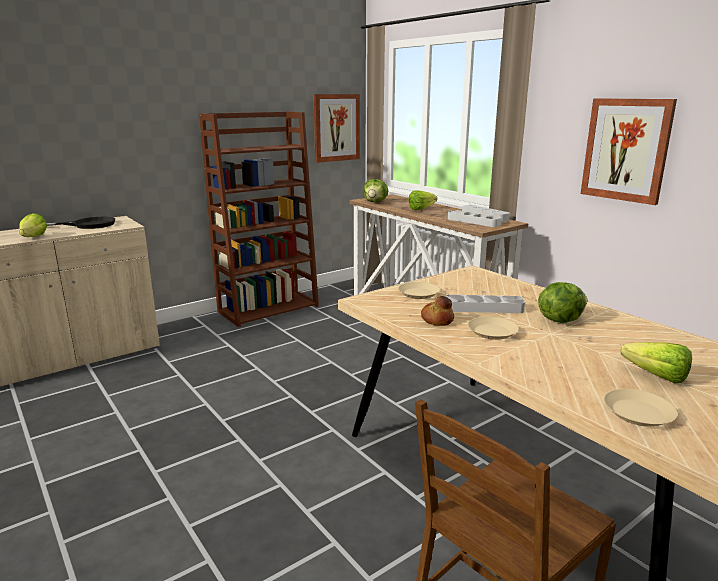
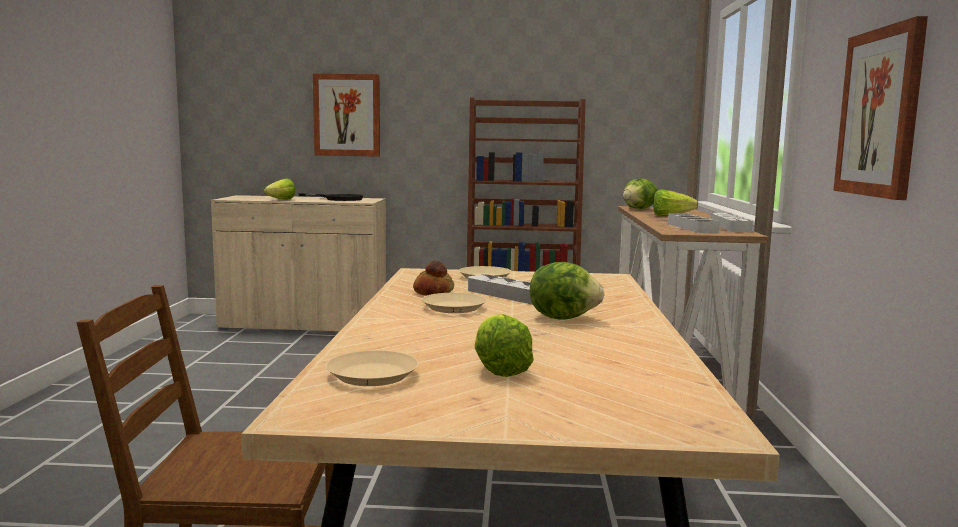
camera: 40 degrees right, 10 degrees down
picture [313,94,360,163] -> picture moved to [313,74,380,157]

